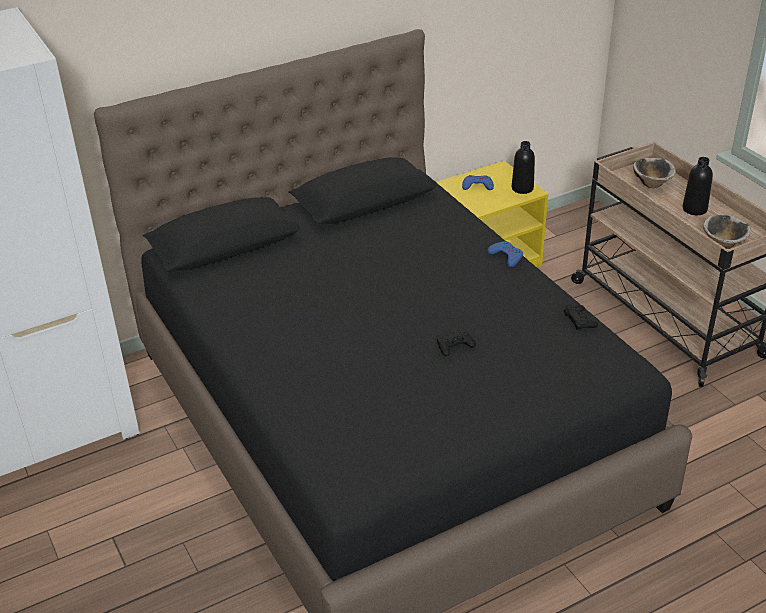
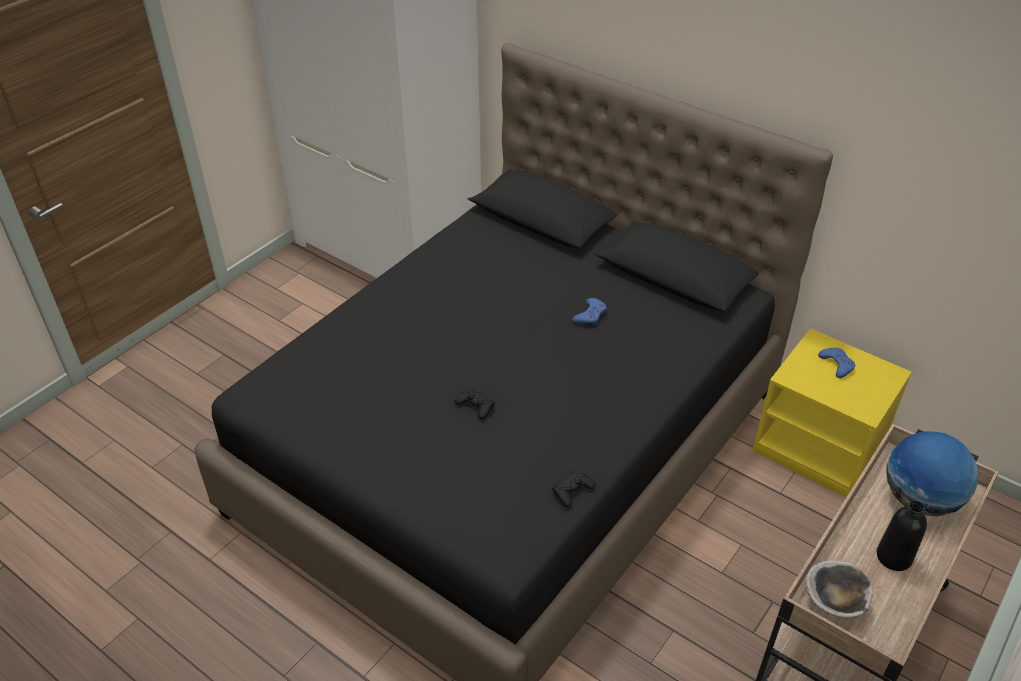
camera: 65 degrees right, 5 degrees up
blue game controller [487,241,523,267] -> blue game controller moved to [572,298,607,325]
black bottle [512,141,535,194] -> none
bowl [633,158,676,188] -> globe [886,431,978,516]

